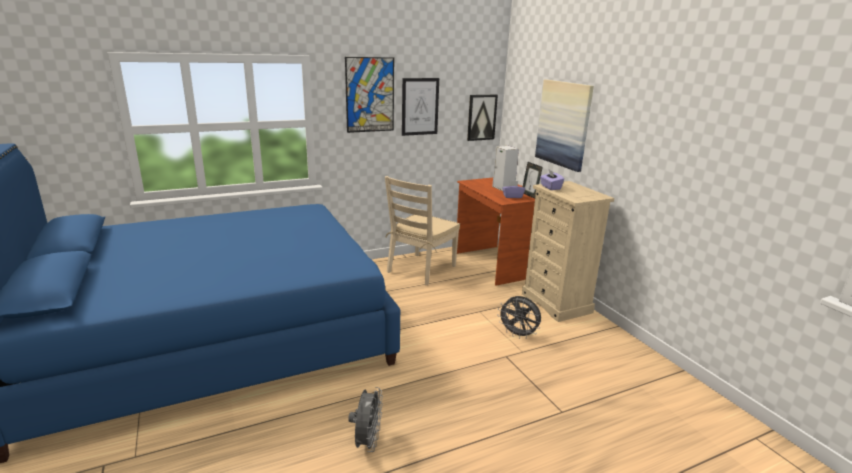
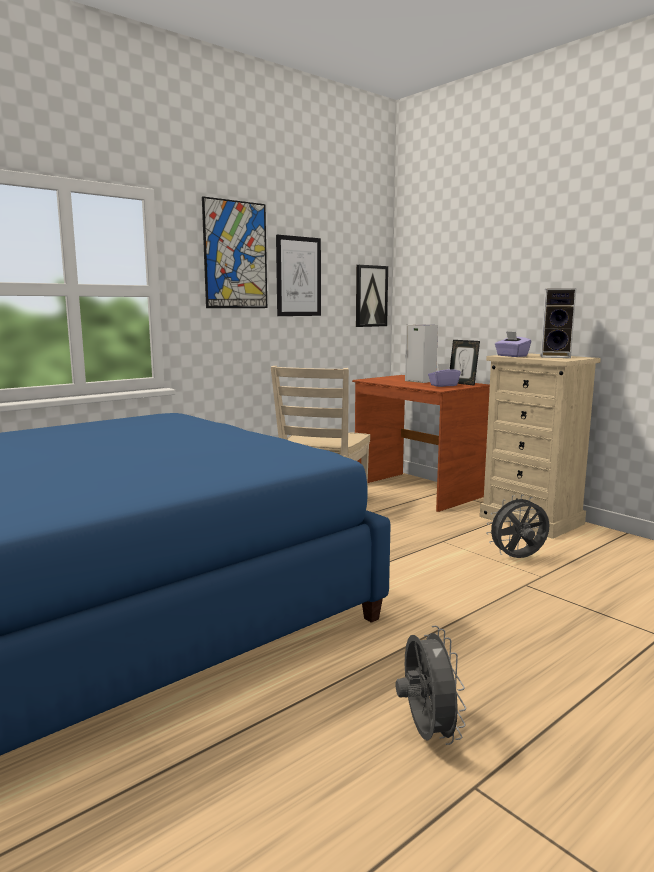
camera: 15 degrees left, 10 degrees down
grey fan [497,296,541,339] -> grey fan turned 150 degrees clockwise [487,495,550,558]
picture [535,79,594,172] -> none
none -> speaker [540,288,576,358]

